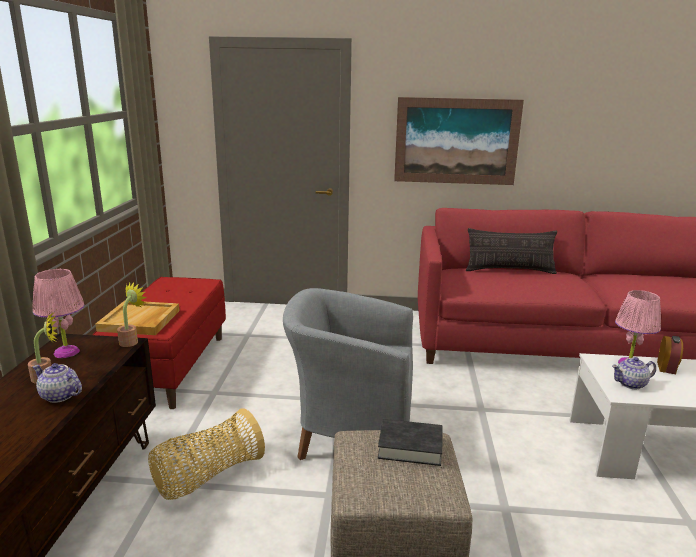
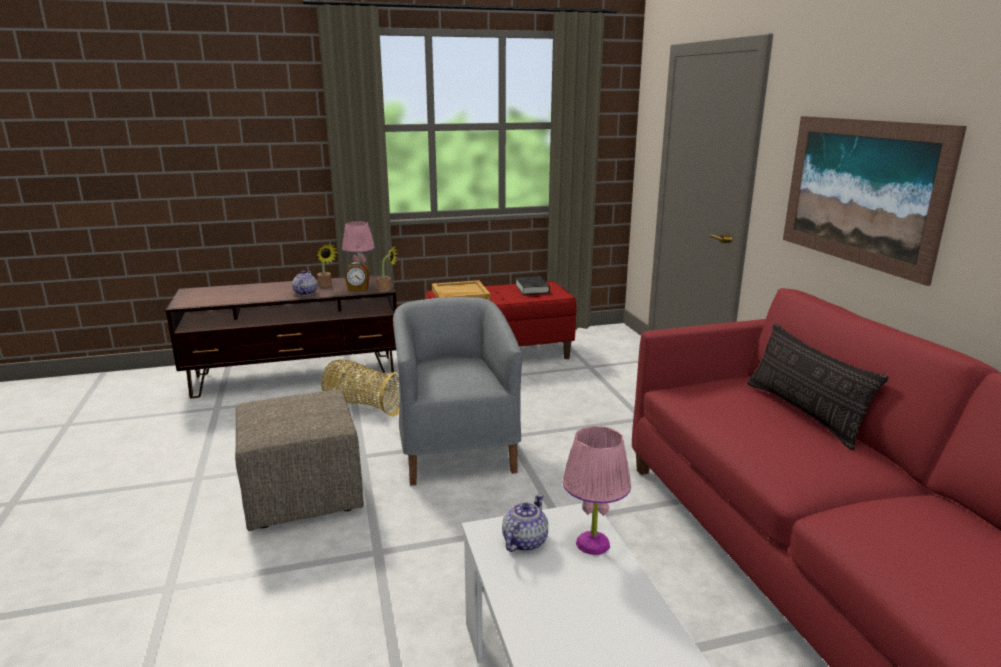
camera: 70 degrees right, 0 degrees up
black book [378,419,442,466] -> black book moved to [516,276,550,295]
teapot [612,357,656,389] -> teapot turned 60 degrees clockwise [502,494,548,552]
alarm clock [657,336,683,374] -> alarm clock moved to [345,262,370,291]

